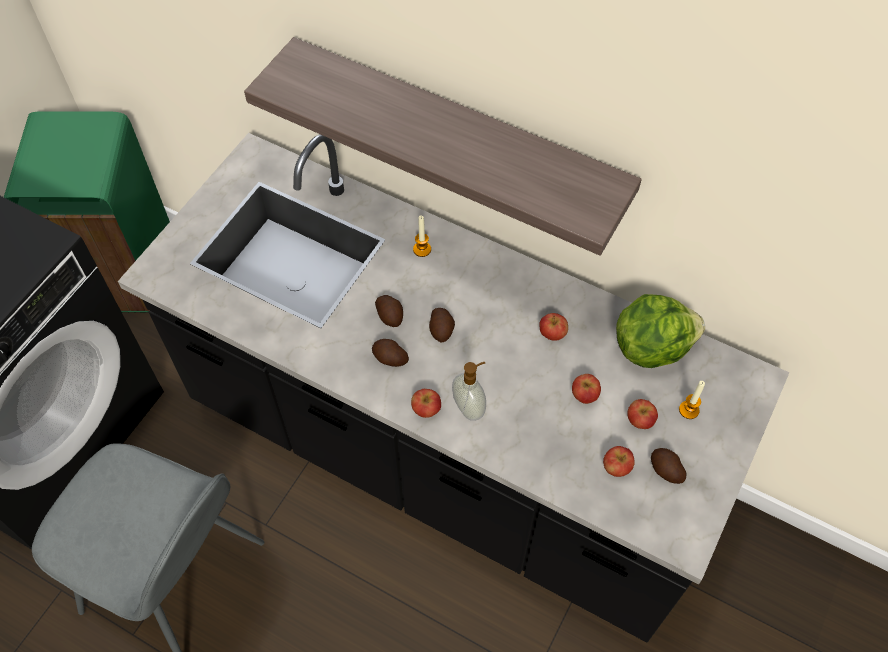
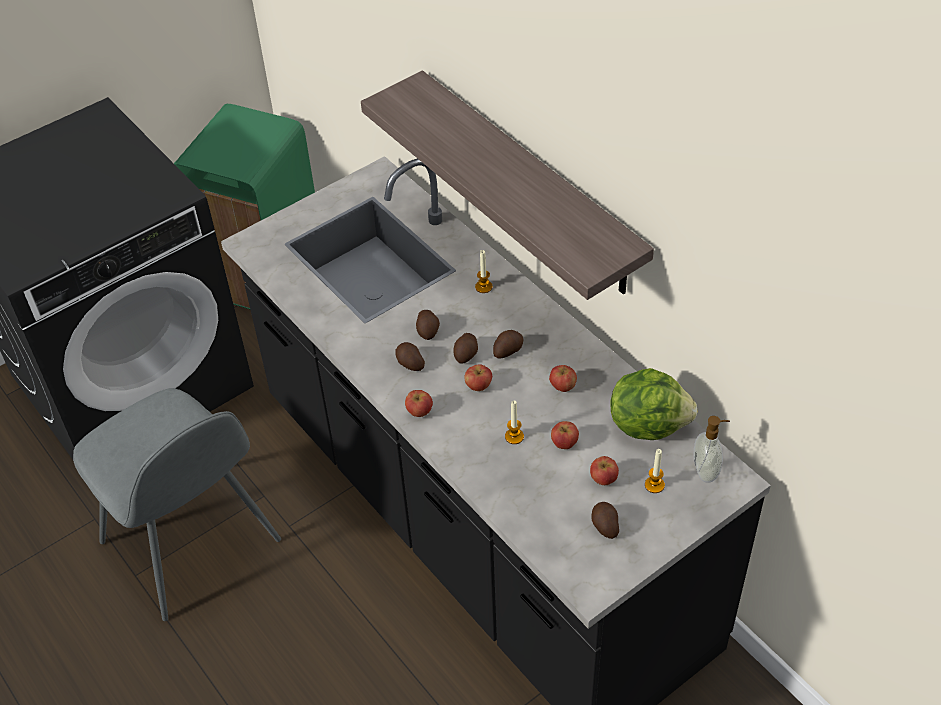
camera: 25 degrees right, 10 degrees down
soap dispenser [452,362,486,421] -> soap dispenser moved to [694,416,730,483]
apple [603,446,635,477] -> apple moved to [464,365,492,391]
none -> potato [493,330,524,358]
none -> candle [505,401,524,444]

